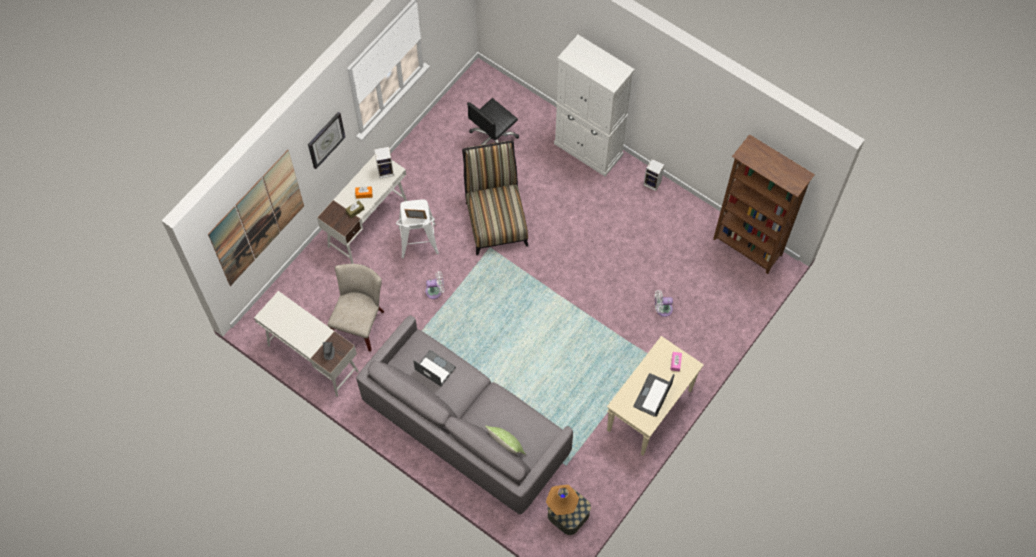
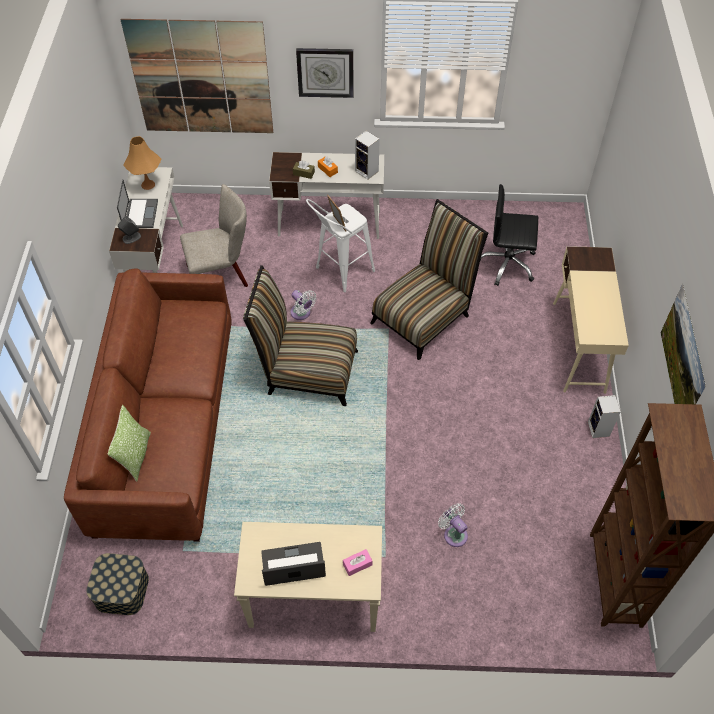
camera: 55 degrees right, 10 degrees down
grey sofa [356,315,573,514] -> brown sofa [64,269,232,542]
laptop [413,350,456,387] -> laptop moved to [117,180,158,228]
orange table lamp [546,485,579,515] -> orange table lamp moved to [123,136,161,190]
white cabinet [554,35,635,176] -> beige desk [553,246,629,394]
none -> chair [243,265,358,406]
none -> picture [661,284,706,404]

